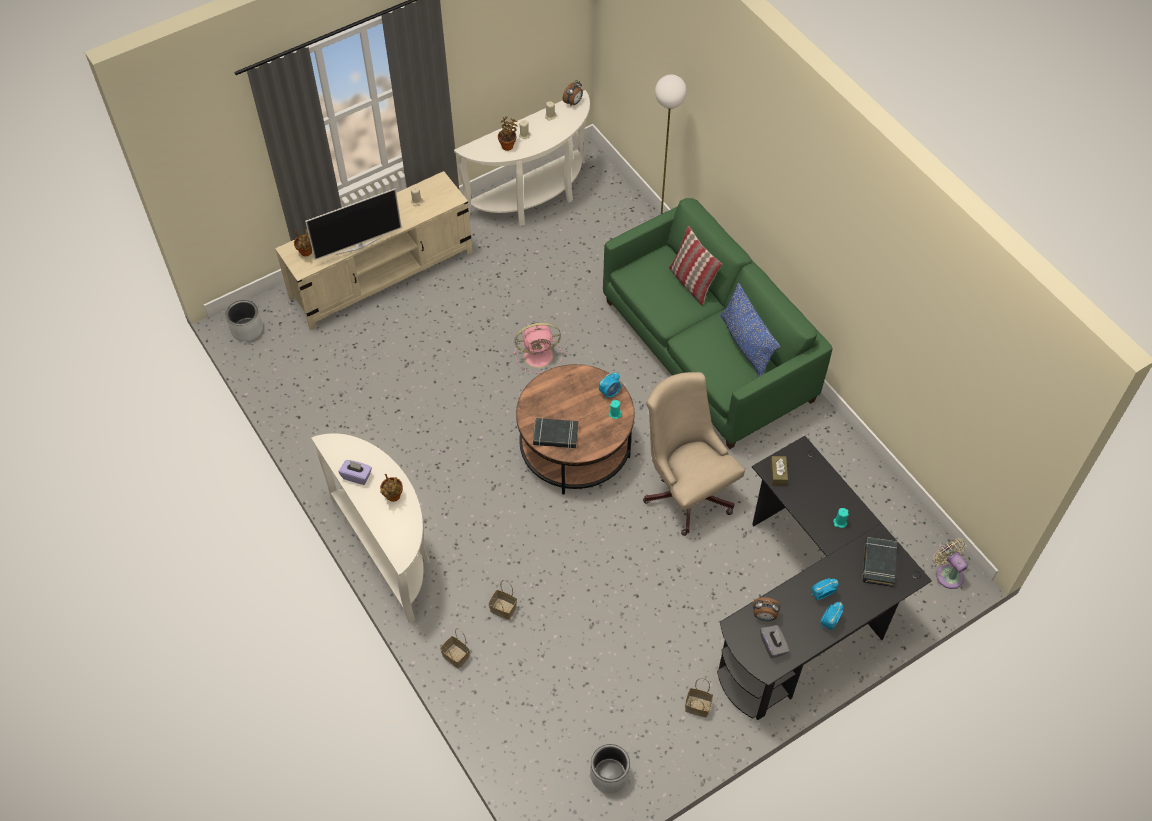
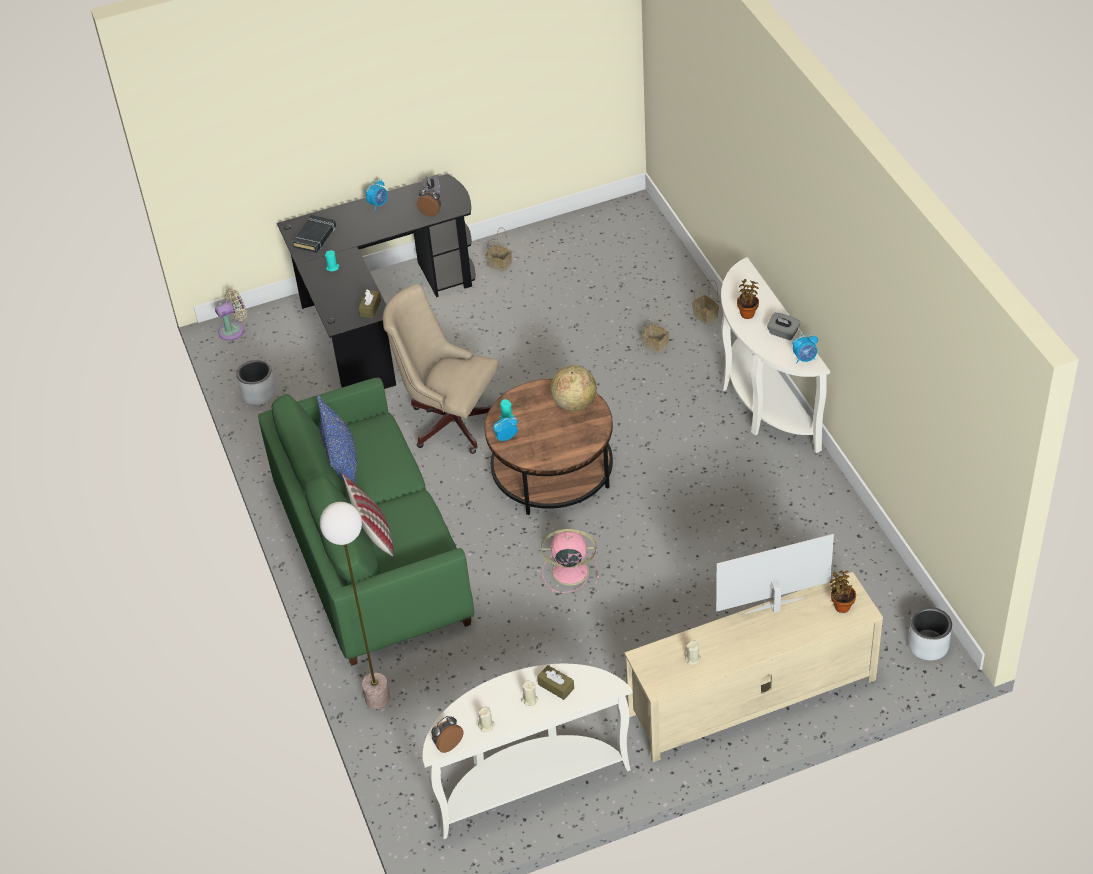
camera: 165 degrees left, 10 degrees down
purple tissue box [339,460,372,485] -> grey tissue box [767,313,800,340]
potted plant [498,117,518,151] -> brown tissue box [537,665,574,700]
black book [533,418,578,449] -> globe [551,365,597,412]
grey planter [590,744,630,793] -> grey planter moved to [236,360,276,405]
beige office chair [643,372,745,536] -> beige office chair turned 135 degrees clockwise [383,284,498,454]
alarm clock [812,578,839,600] -> alarm clock moved to [793,333,818,363]
beige fan [933,538,968,589] -> beige fan turned 105 degrees counterclockwise [215,288,247,341]

